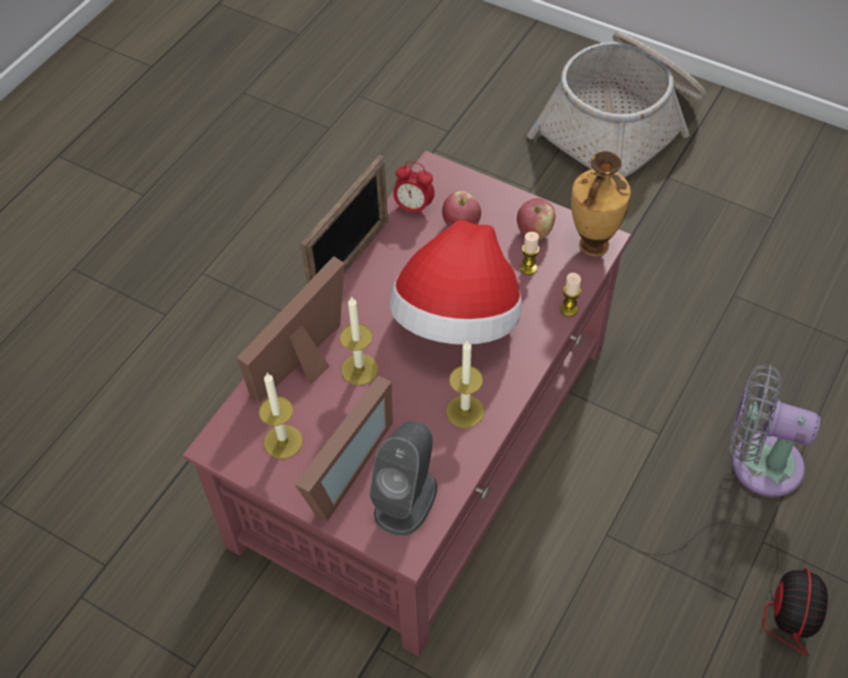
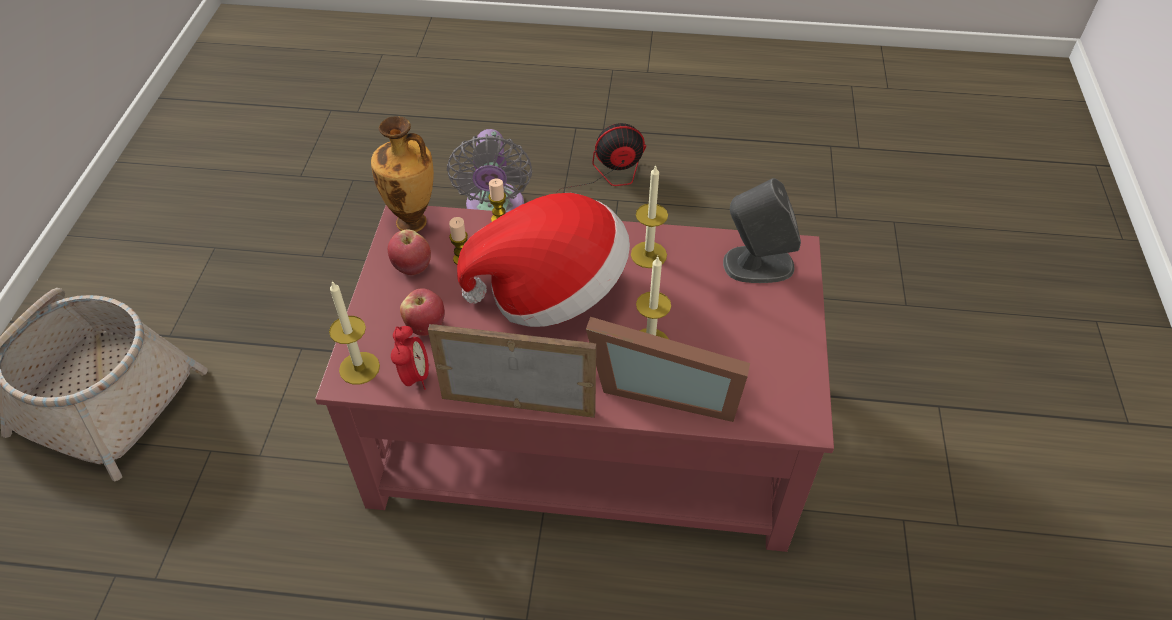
camera: 115 degrees left, 5 degrees down
candle [259,373,303,459] -> candle moved to [329,281,380,385]
picture frame [295,376,393,521] -> none

